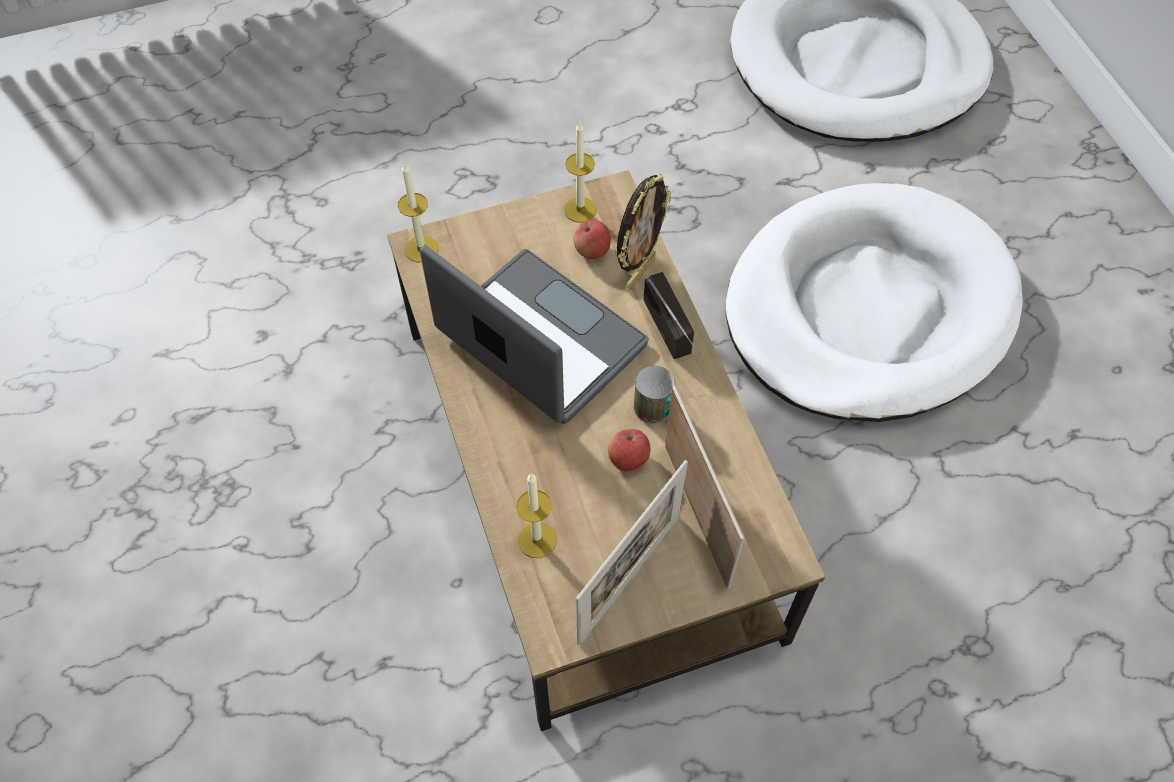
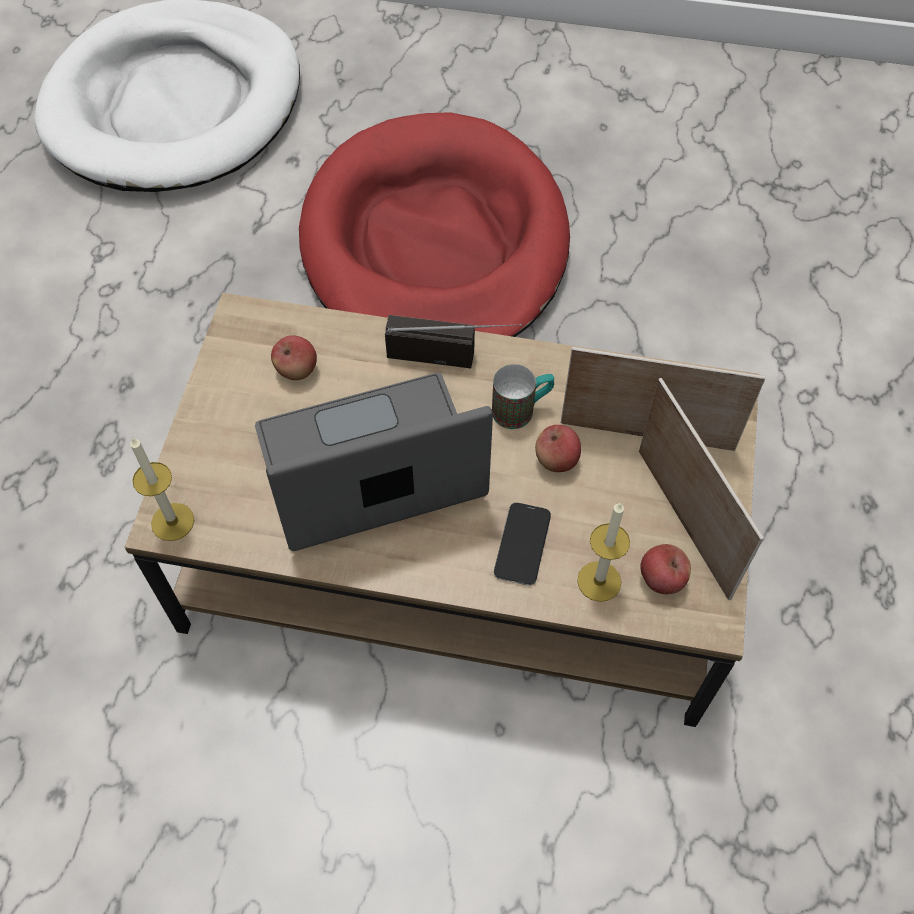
camera: 60 degrees left, 0 degrees up
candle [564,122,597,223] -> none
picture frame [617,174,671,290] -> none
white dog bed [726,183,1023,422] -> red dog bed [299,112,570,337]
none -> phone [494,503,551,586]
none -> apple [641,544,691,594]

